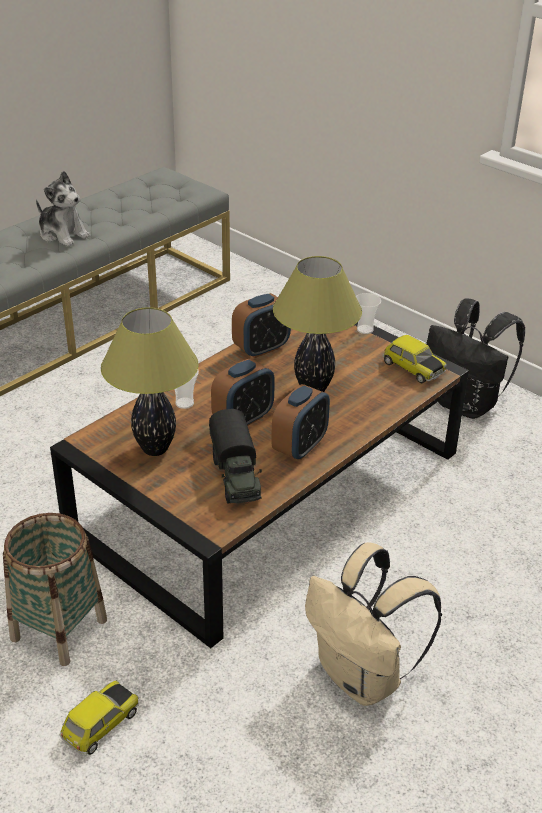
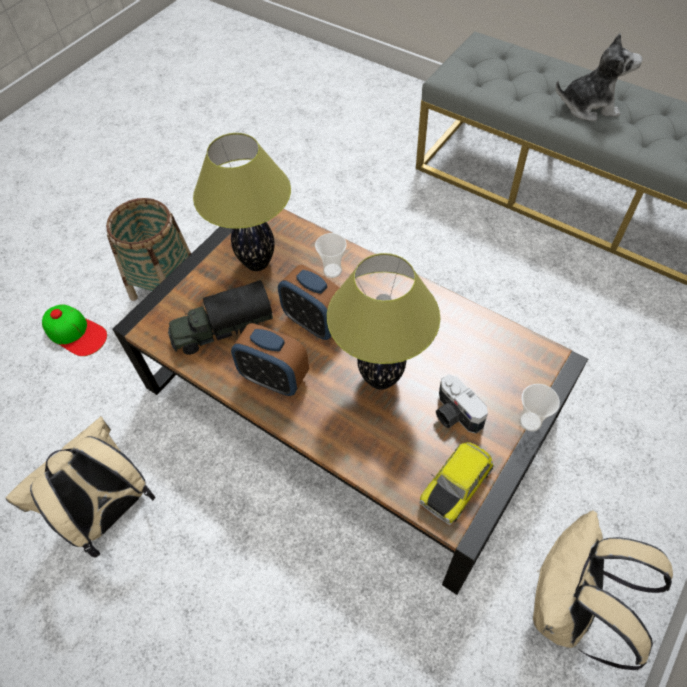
camera: 85 degrees right, 20 degrees up
plush toy [36,171,91,247] -> plush toy turned 120 degrees counterclockwise [556,33,642,122]
toy car [60,680,139,755] -> cap [42,305,107,356]
alarm clock [232,293,291,358] -> none
black backpack [426,298,525,419] -> beige backpack [533,510,673,671]
none -> camera [436,374,488,434]

